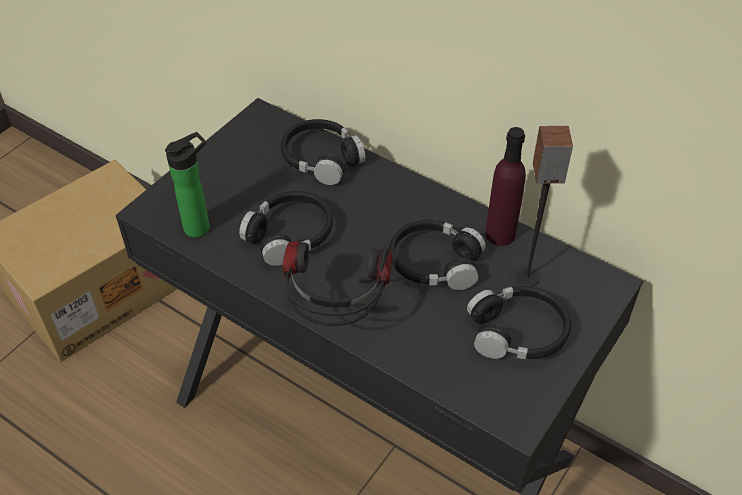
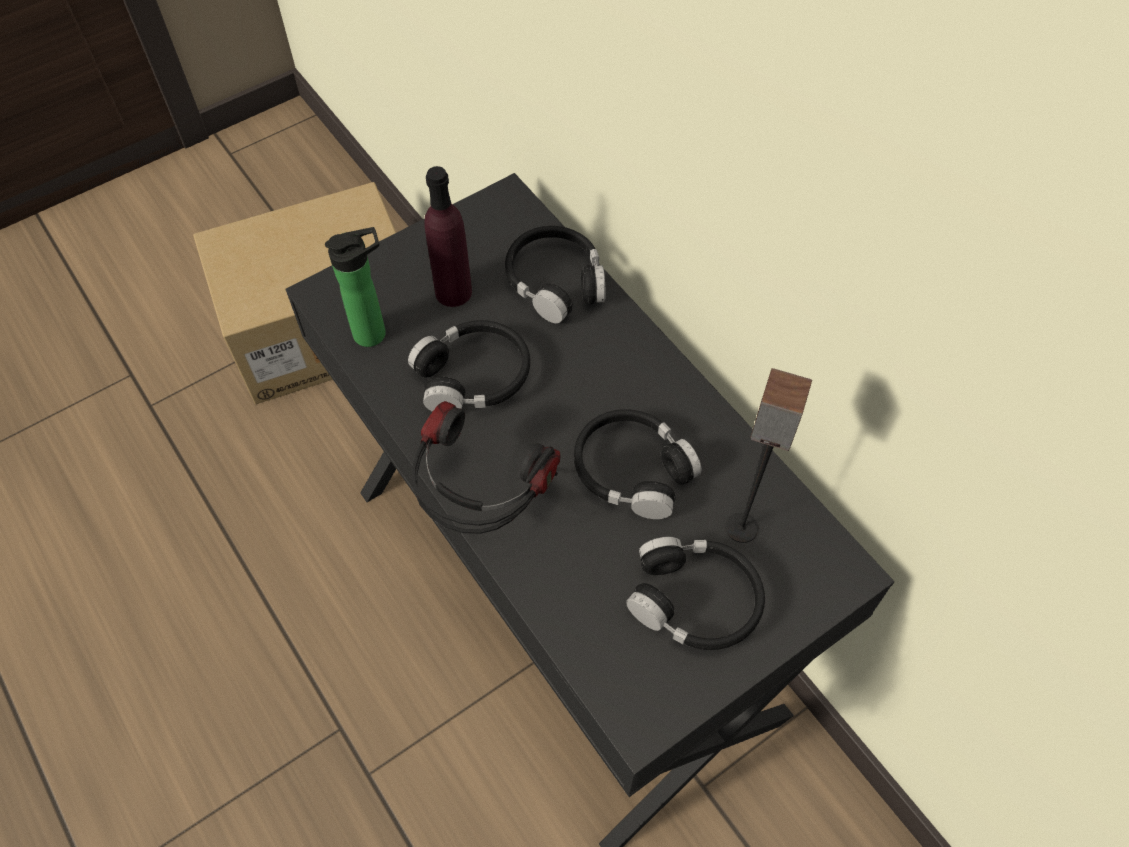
camera: 20 degrees right, 10 degrees up
purple bottle [485,127,526,246] -> purple bottle moved to [424,166,472,307]

